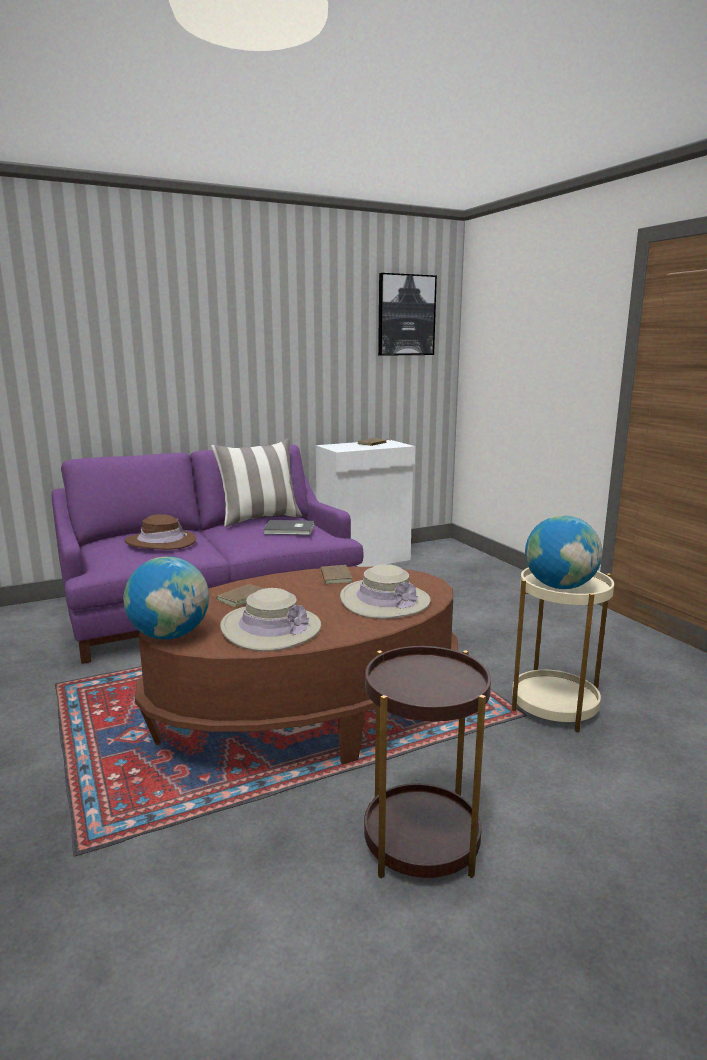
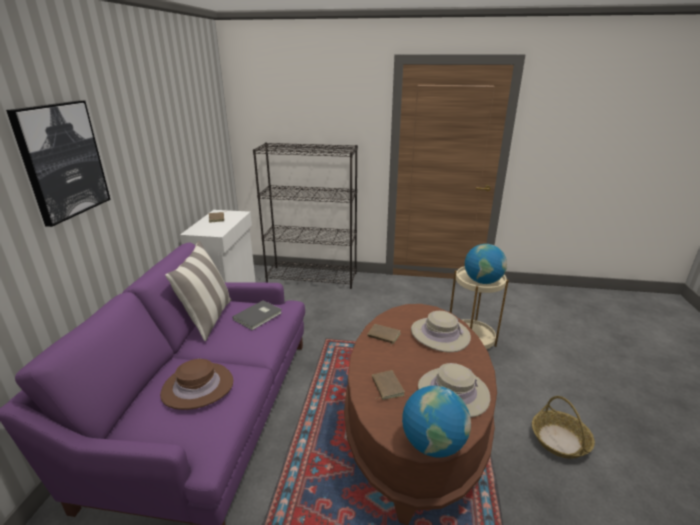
camera: 55 degrees left, 10 degrees up
brown side table [364,646,491,879] -> basket [532,396,595,459]
picture [378,273,437,356] -> picture moved to [6,100,111,227]
none -> black bookcase [253,142,358,289]

